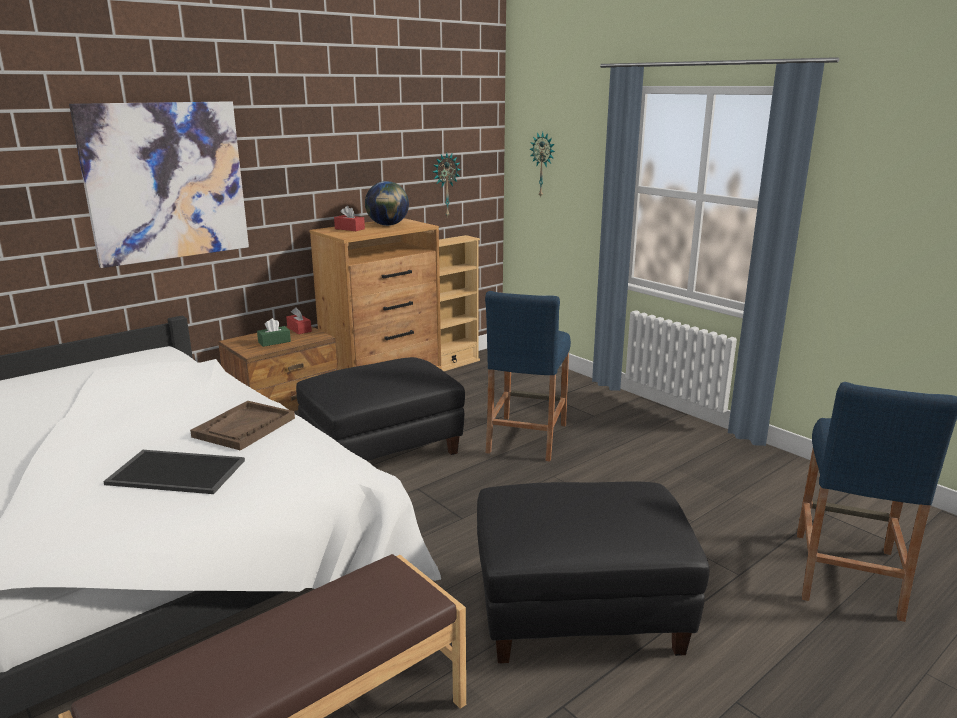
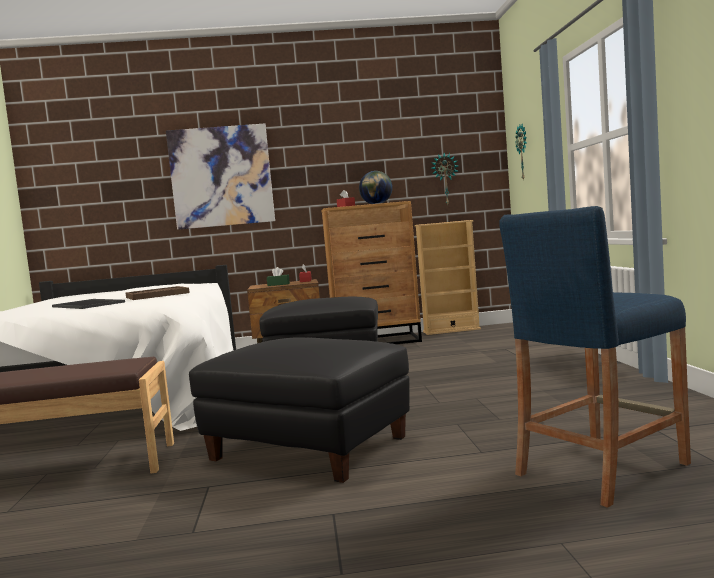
camera: 35 degrees right, 15 degrees down
blue stool [485,291,571,462] -> none

